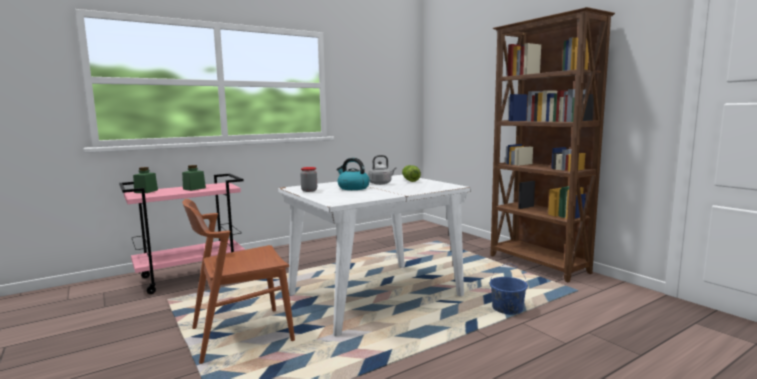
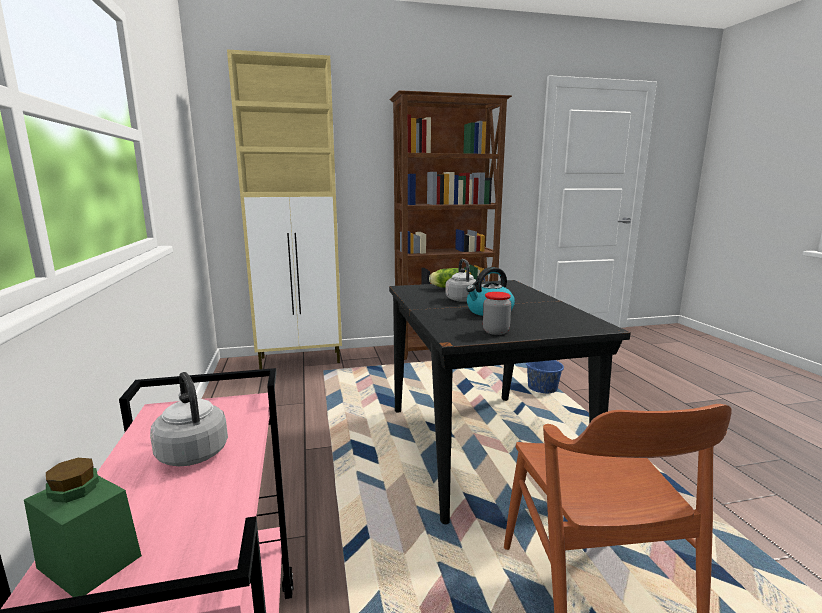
camera: 70 degrees left, 5 degrees up
green jar [182,165,206,191] -> grey kettle [150,372,228,466]
white dining table [278,175,471,336] -> black dining table [389,280,631,524]
none -> beige cabinet [227,49,342,370]

